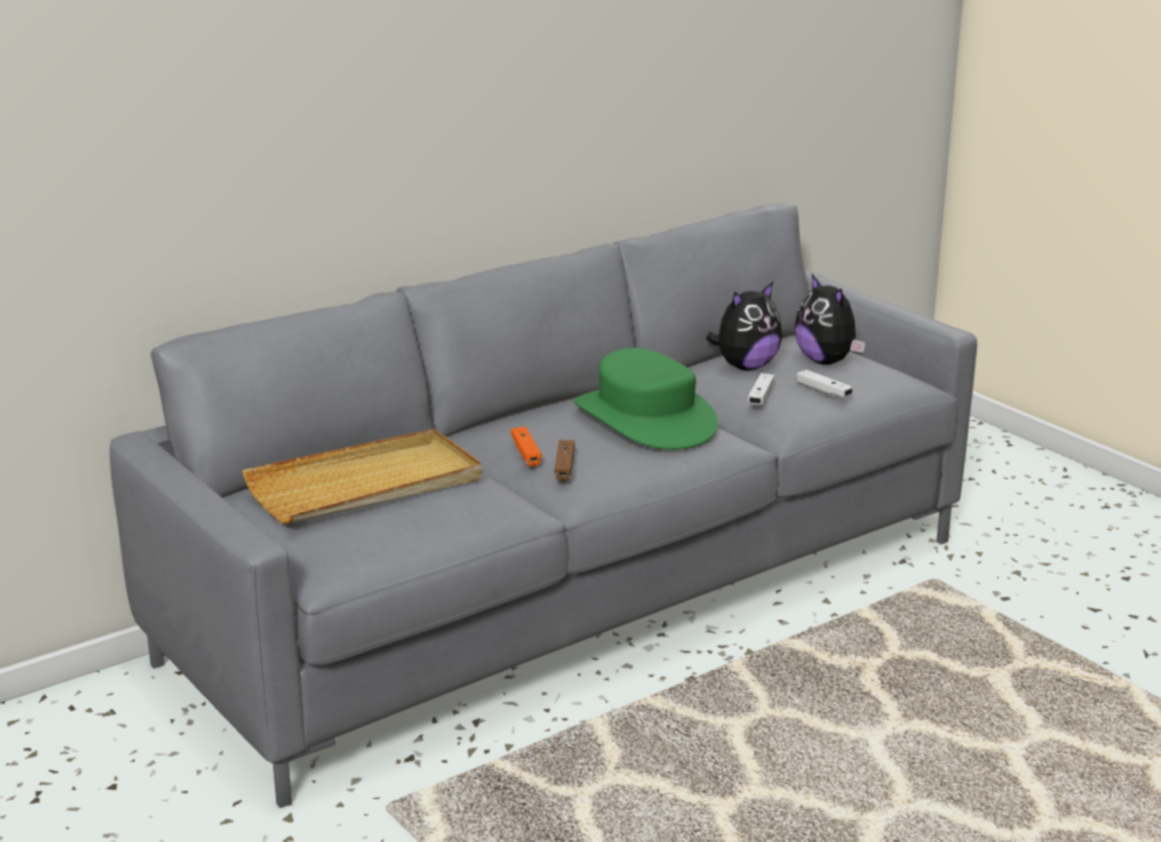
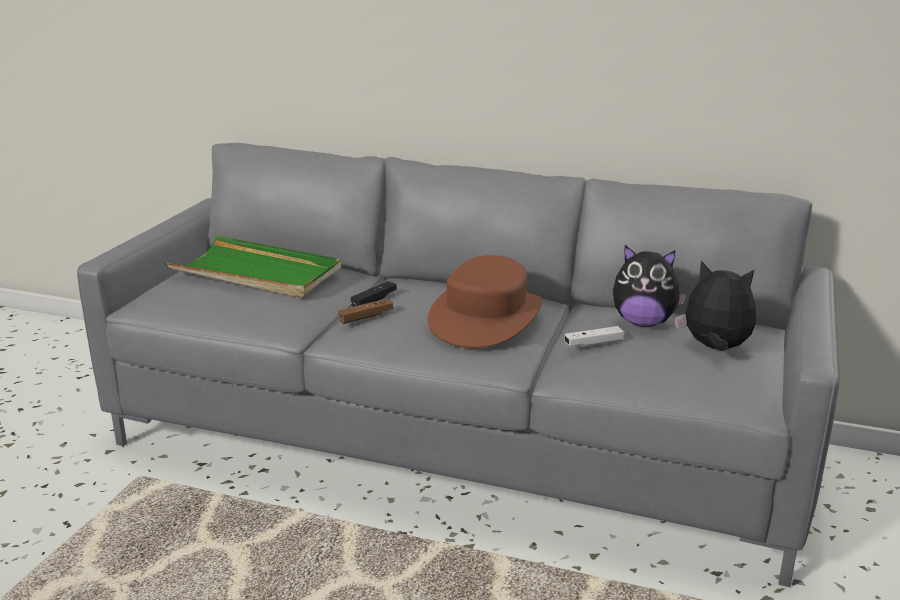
camera: 55 degrees right, 0 degrees up
beige tray [242,429,482,523] -> green tray [165,235,341,298]
orange game controller [511,427,541,466] -> black game controller [351,281,397,307]
green hat [574,348,718,450] -> brown hat [428,255,542,348]
plush toy [795,274,865,365] -> plush toy turned 90 degrees clockwise [675,261,756,351]
white game controller [797,370,853,398] -> none

